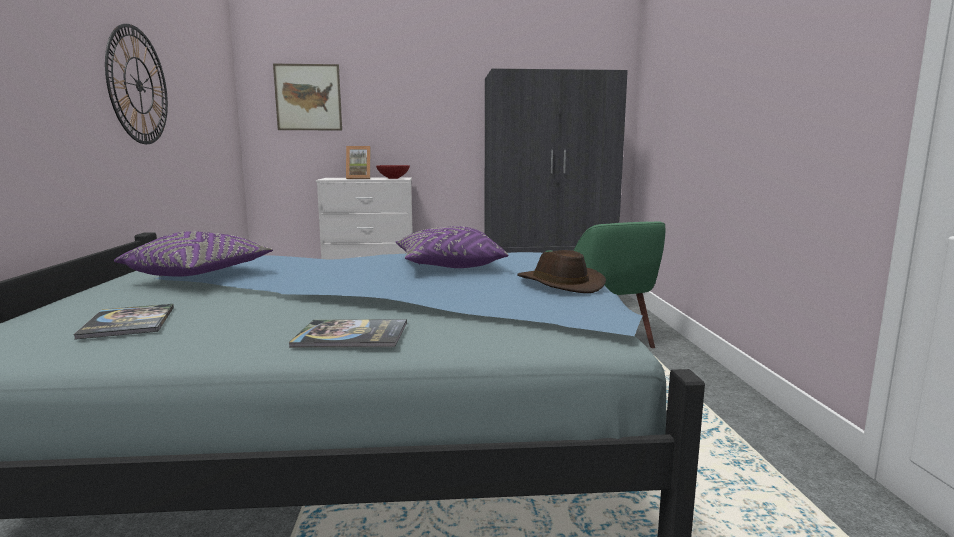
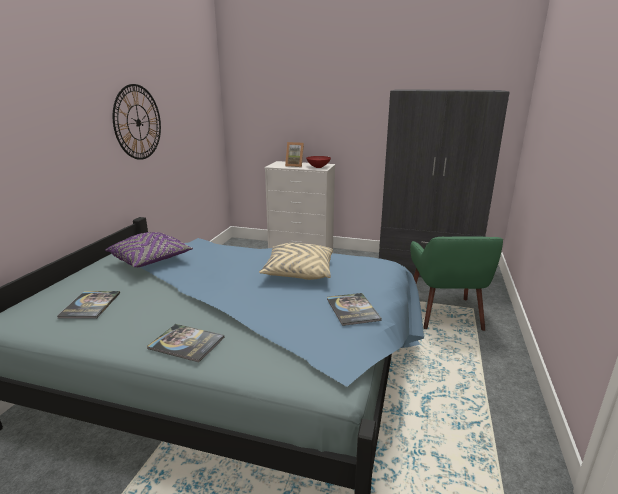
camera: 20 degrees right, 10 degrees up
picture [273,64,342,130] -> none
purple pillow [396,226,508,268] -> beige pillow [259,243,333,280]
brown hat [517,250,606,293] -> book [327,293,382,326]

